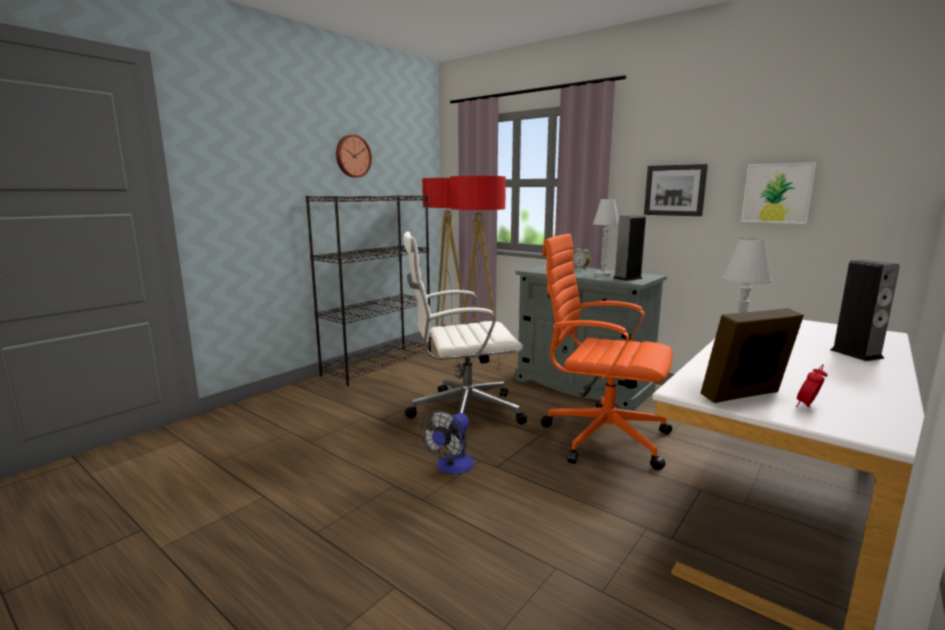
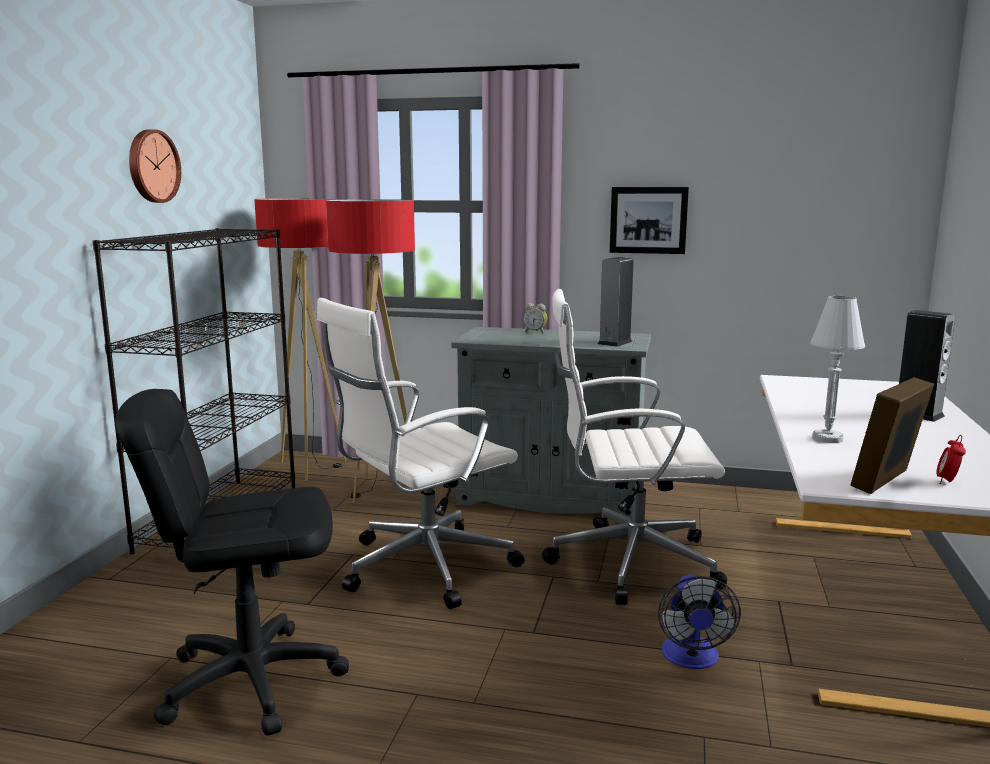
camera: 25 degrees left, 0 degrees up
fan [421,410,474,474] -> fan moved to [658,574,741,669]
orange office chair [541,233,673,470] -> white office chair [542,289,727,605]
white table lamp [593,199,619,276] -> none
picture [741,162,817,224] -> none
none -> black office chair [115,389,349,736]

